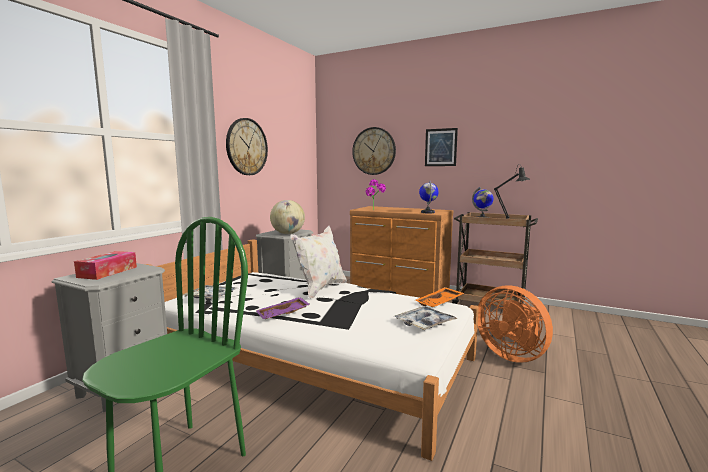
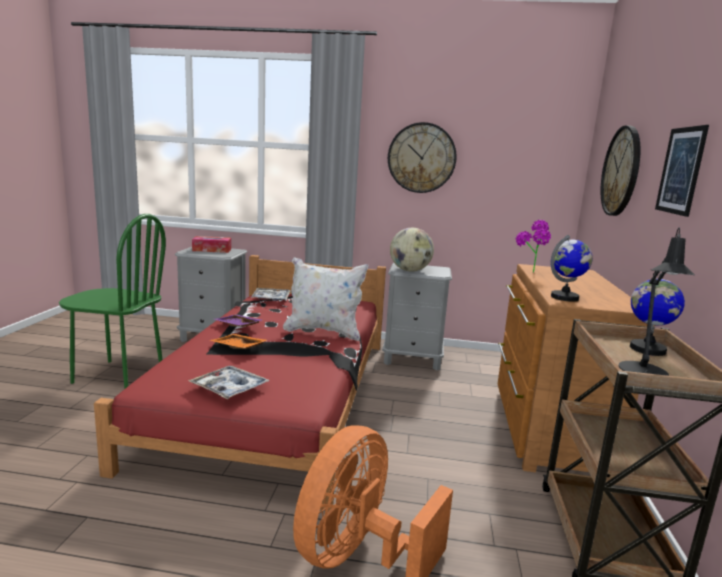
camera: 70 degrees right, 5 degrees up
white bed [145,239,479,461] -> red bed [94,255,386,511]
orange tray [415,287,464,307] -> orange tray moved to [210,334,267,349]

